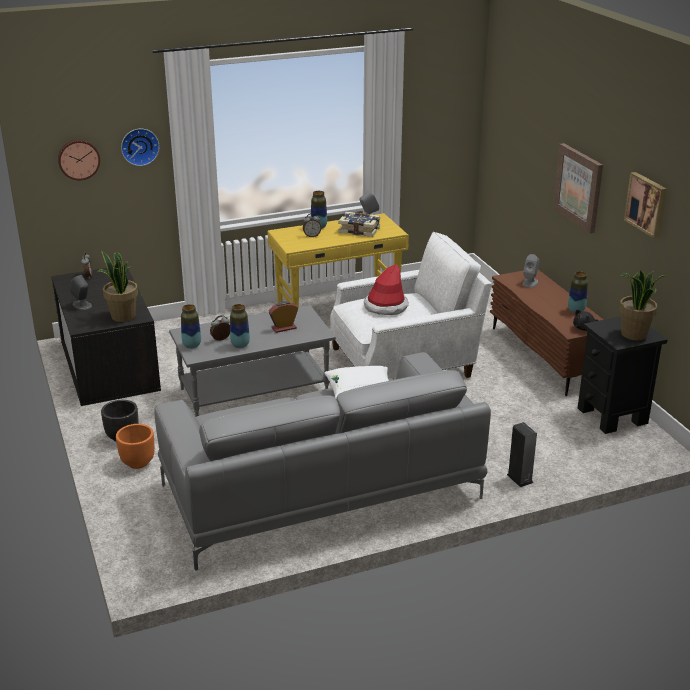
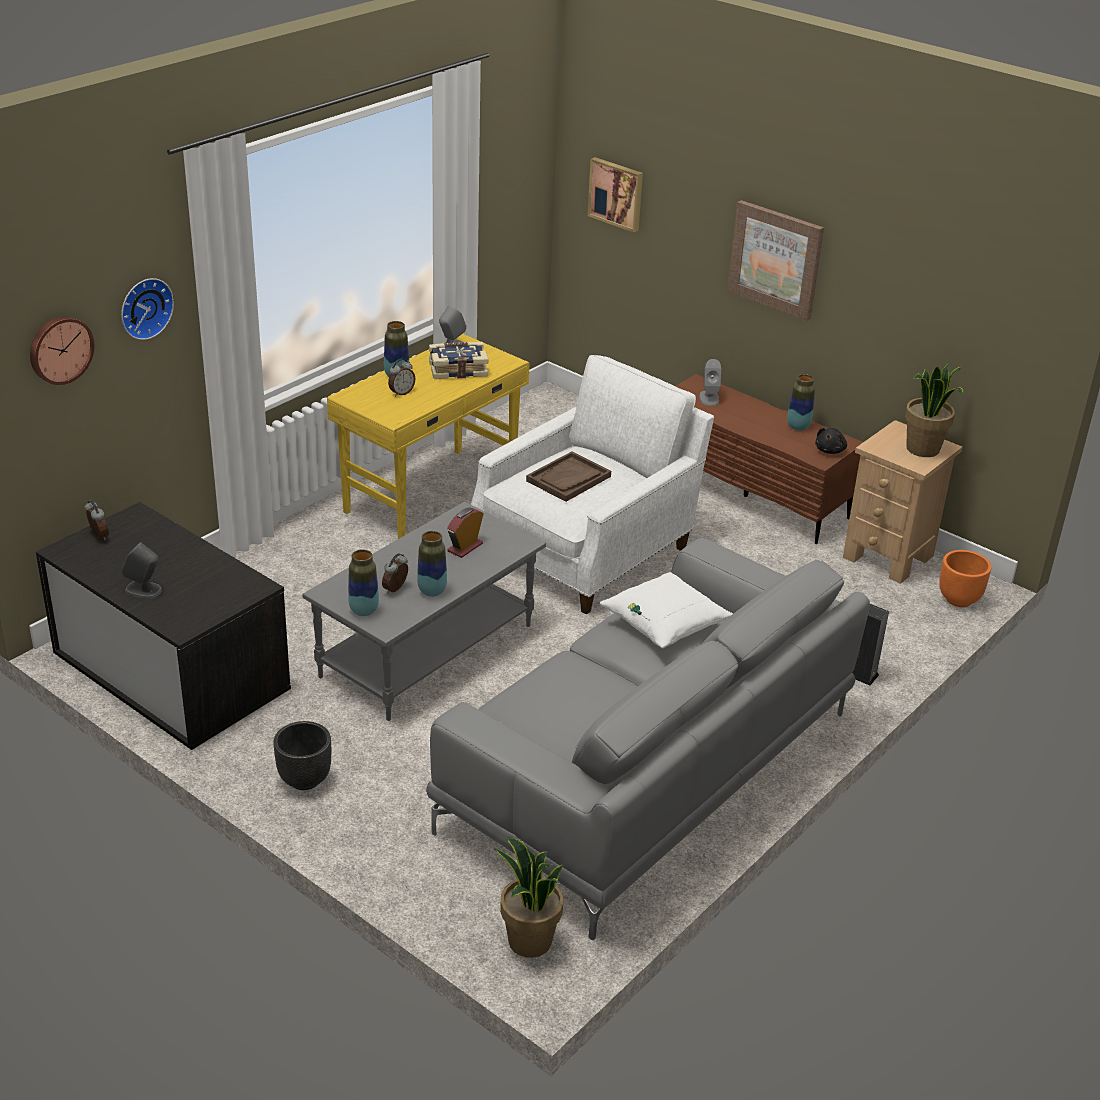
camera: 30 degrees left, 5 degrees up
potted plant [96,251,138,322] -> potted plant moved to [494,838,563,958]
orange planter [116,424,155,469] -> orange planter moved to [939,550,991,607]
hat [364,264,409,315] -> brown tray [526,451,611,502]
black nightstand [578,316,668,434] -> beige nightstand [843,420,963,584]
picture [624,172,667,238] -> picture moved to [587,157,643,232]

